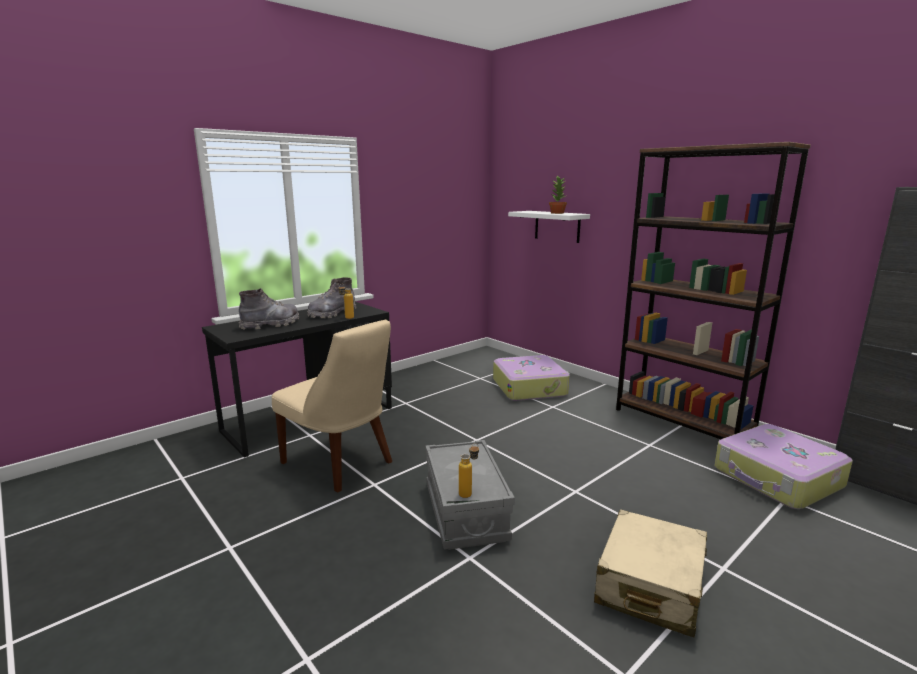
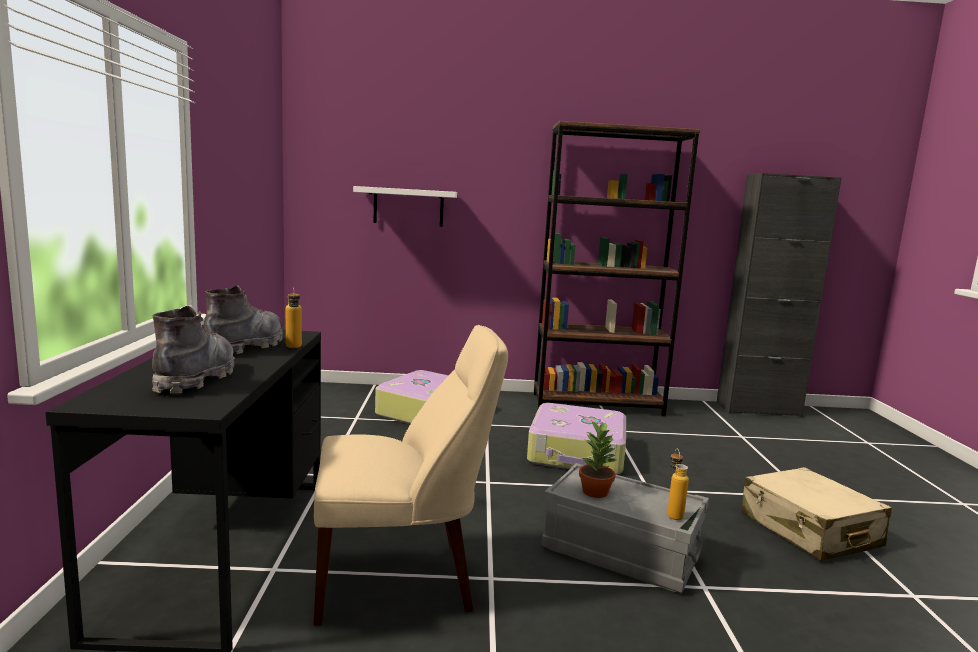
camera: 50 degrees left, 5 degrees down
grey boot [307,277,356,318] -> grey boot turned 150 degrees counterclockwise [204,285,283,354]
potted plant [549,175,567,214] -> potted plant moved to [579,420,616,498]
suitcase [715,424,853,509] -> suitcase moved to [527,403,626,475]

